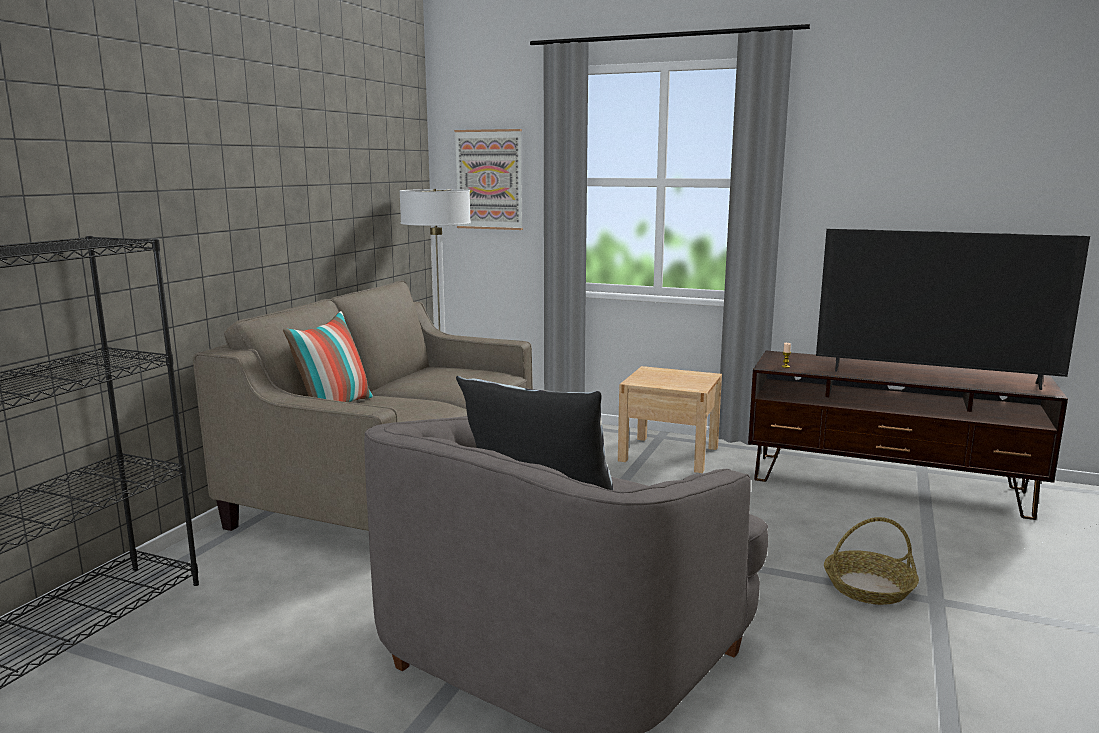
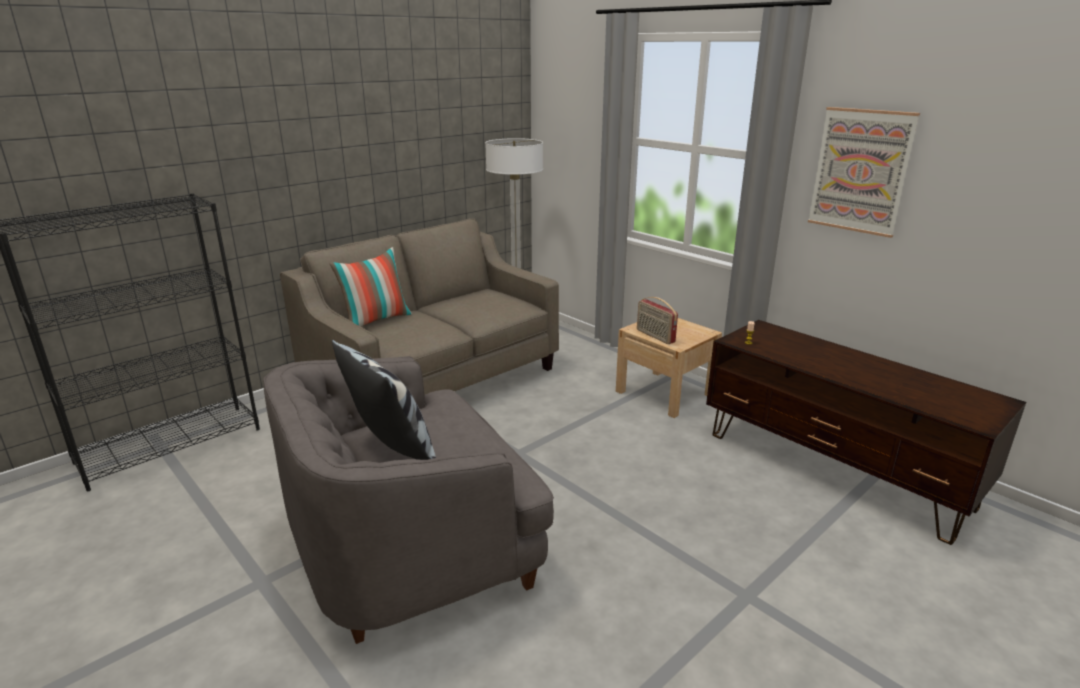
camera: 25 degrees right, 10 degrees up
picture [454,129,523,230] -> picture moved to [808,107,920,238]
television [816,229,1090,390] -> none
basket [824,517,919,605] -> none
none -> radio [637,297,678,344]

